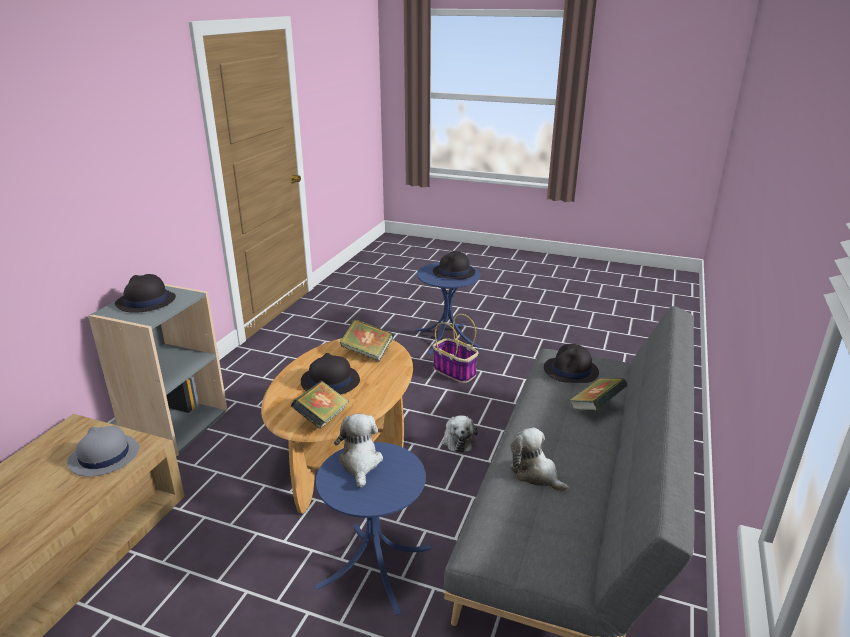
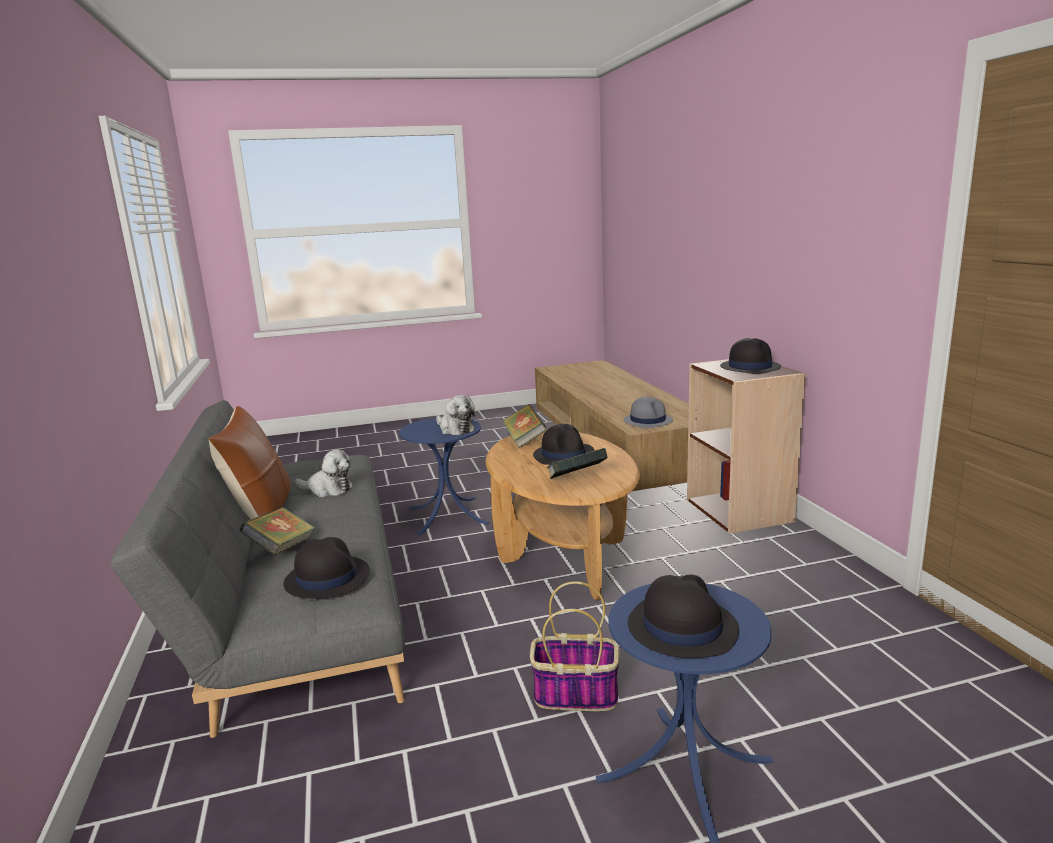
camera: 145 degrees right, 10 degrees down
grey bookcase [88,284,228,457] -> brown bookcase [687,359,805,534]
plush toy [442,415,478,453] -> none
none -> brown pillow [209,406,291,519]

